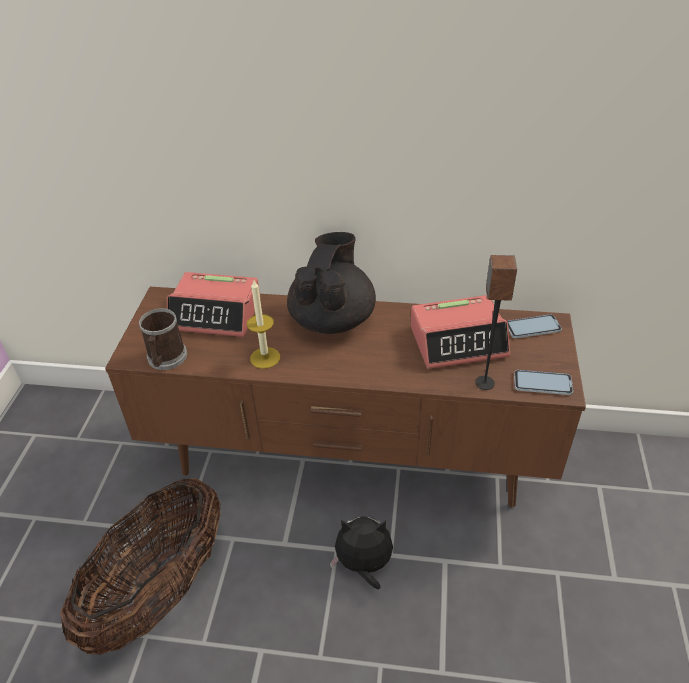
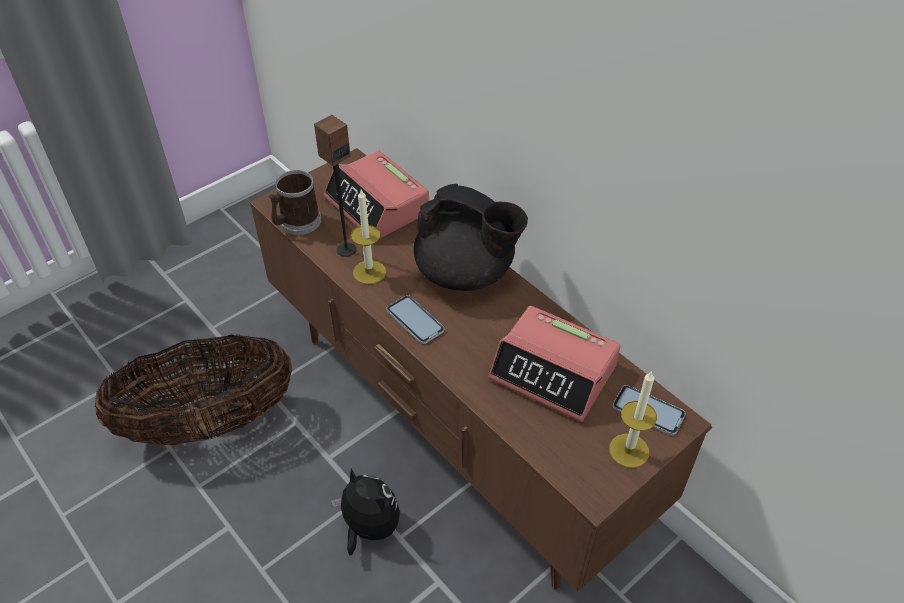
camera: 40 degrees right, 5 degrees up
black teapot [287,232,376,334] -> black teapot turned 60 degrees clockwise [414,184,528,291]
speaker [475,255,517,390] -> speaker moved to [314,115,356,257]
phone [514,370,573,395] -> phone moved to [386,295,445,344]
none -> candle [609,371,657,468]

